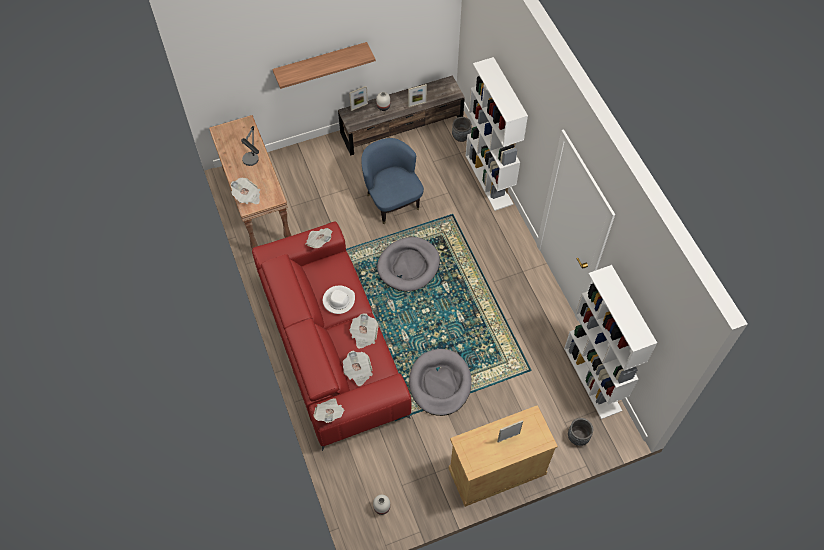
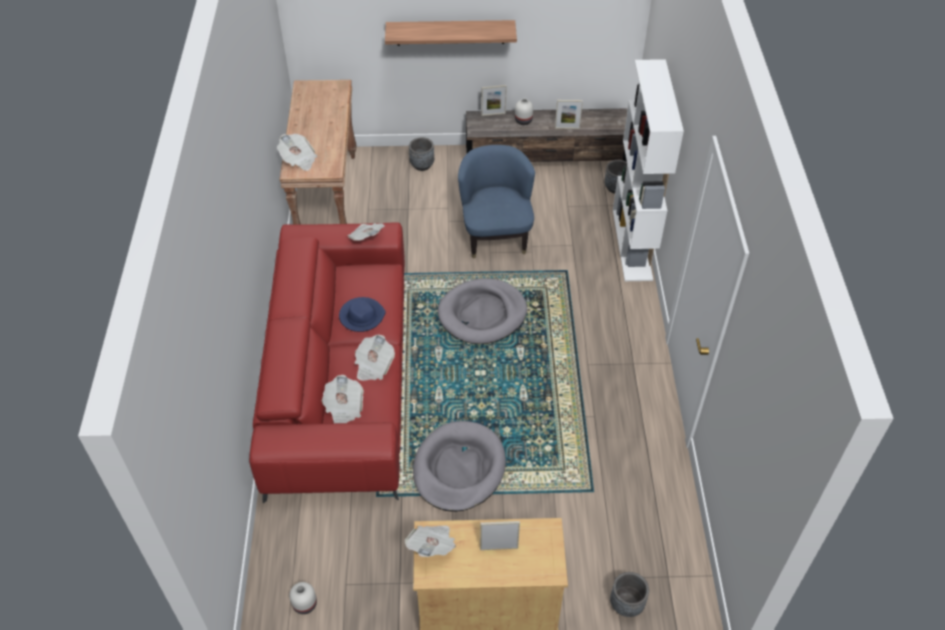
camera: 20 degrees right, 10 degrees down
table lamp [241,126,259,166] -> none
newspaper [313,398,344,423] -> newspaper moved to [405,525,456,557]
white hat [323,286,355,314] -> blue hat [339,297,386,332]
white bookcase [564,265,657,419] -> none
none -> grey planter [409,137,434,171]

